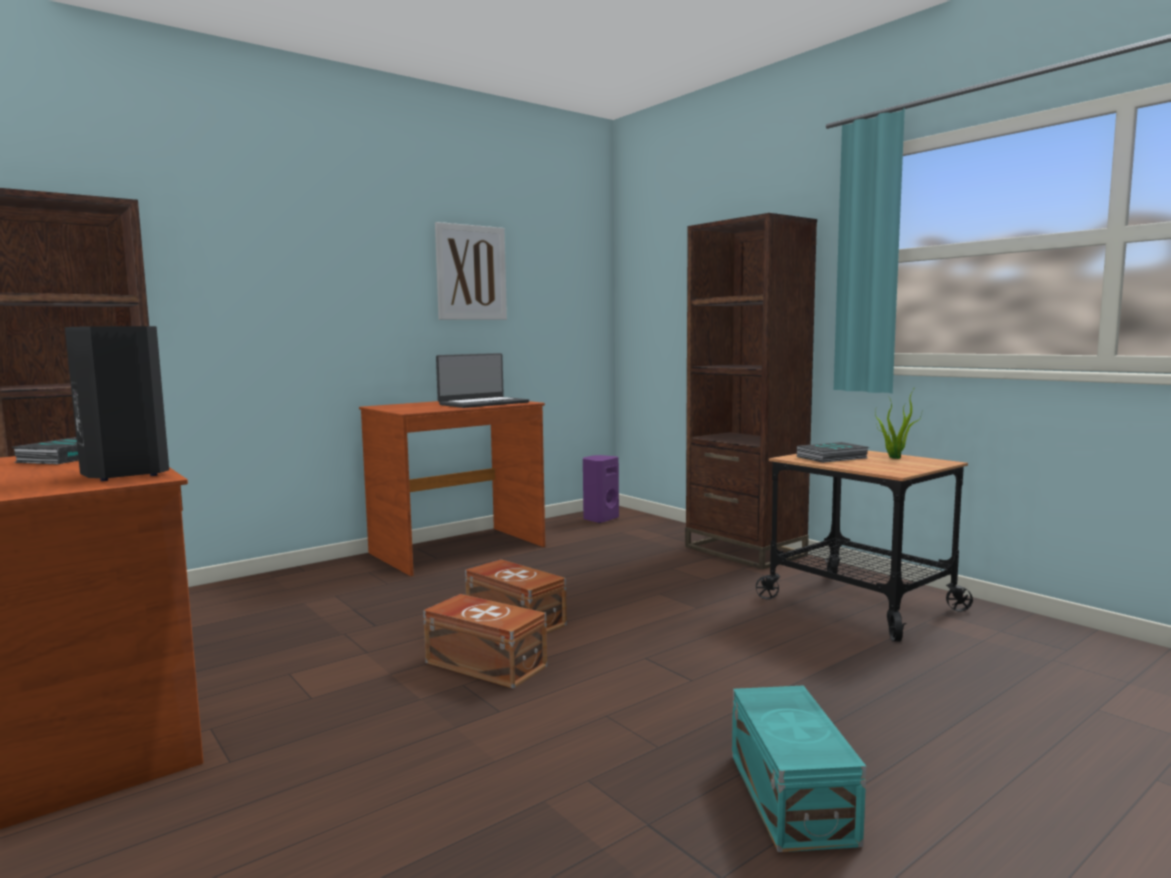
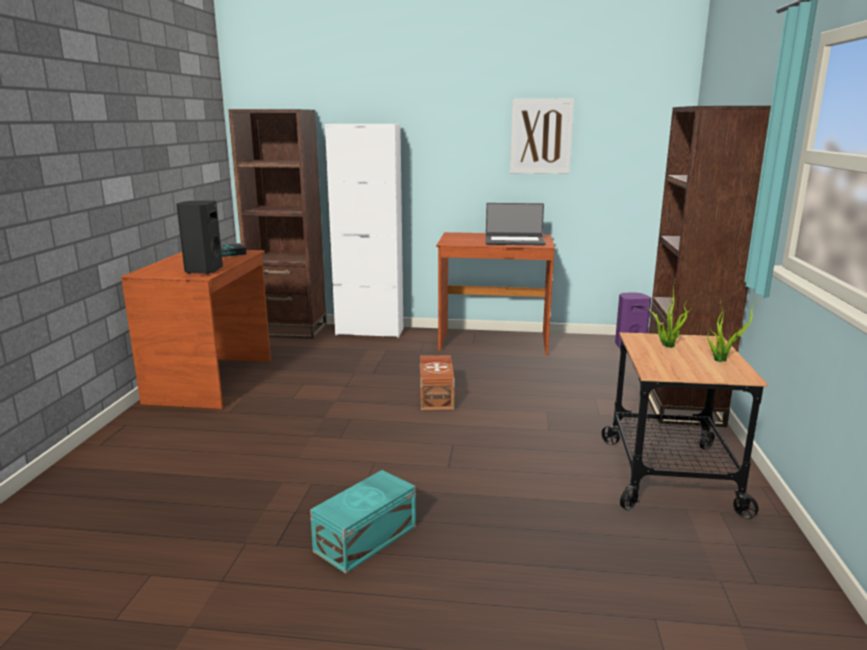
camera: 45 degrees right, 10 degrees up
brown storage box [423,594,547,689] -> none
book [797,442,869,463] -> potted plant [648,287,693,348]
none -> white cabinet [325,124,403,338]

